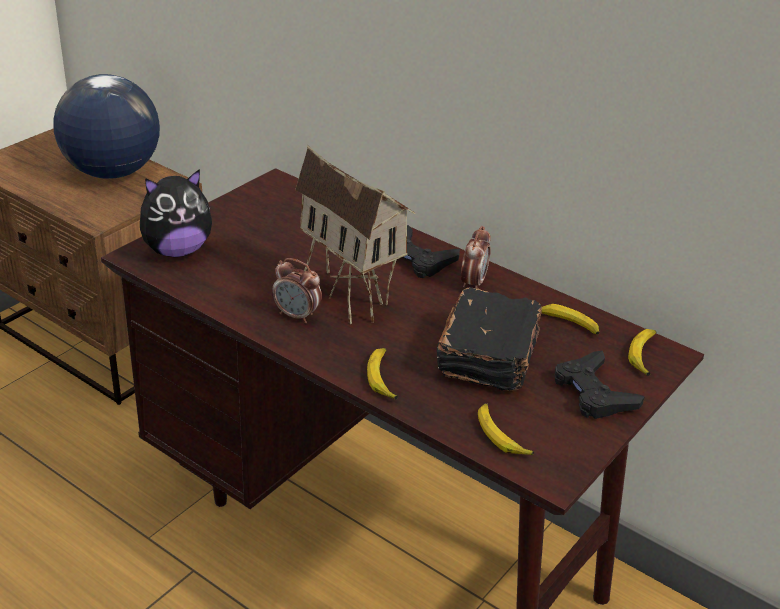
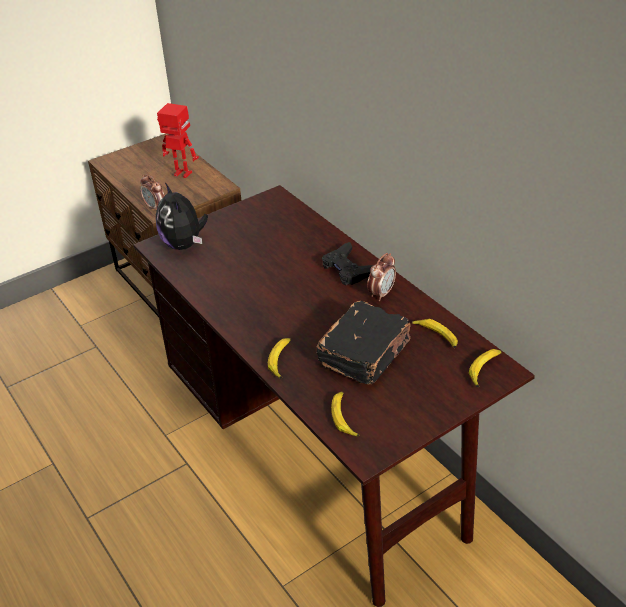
camera: 20 degrees right, 5 degrees up
globe [53,74,160,179] -> toy robot [157,103,199,178]
plush toy [140,169,212,257] -> plush toy turned 75 degrees clockwise [156,183,208,250]
alarm clock [272,258,322,323] -> alarm clock moved to [140,174,165,211]
toy house [295,145,415,324] -> none
black game controller [555,351,645,419] -> none

